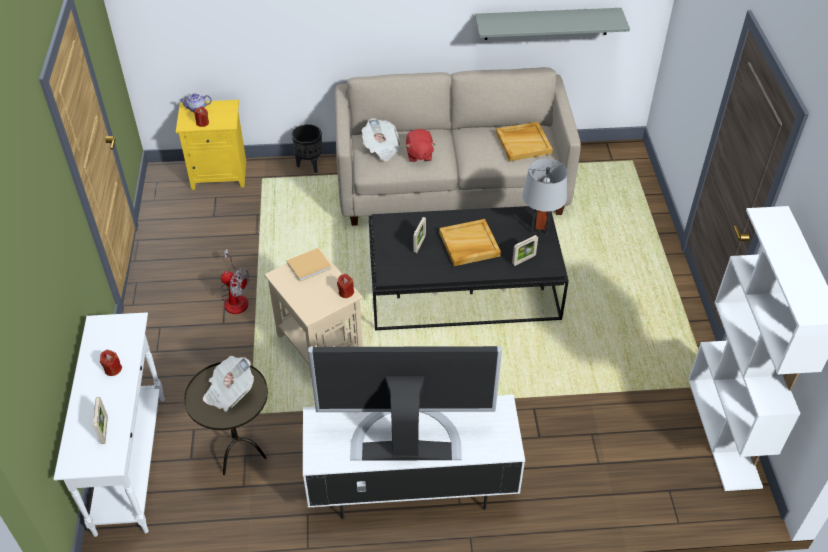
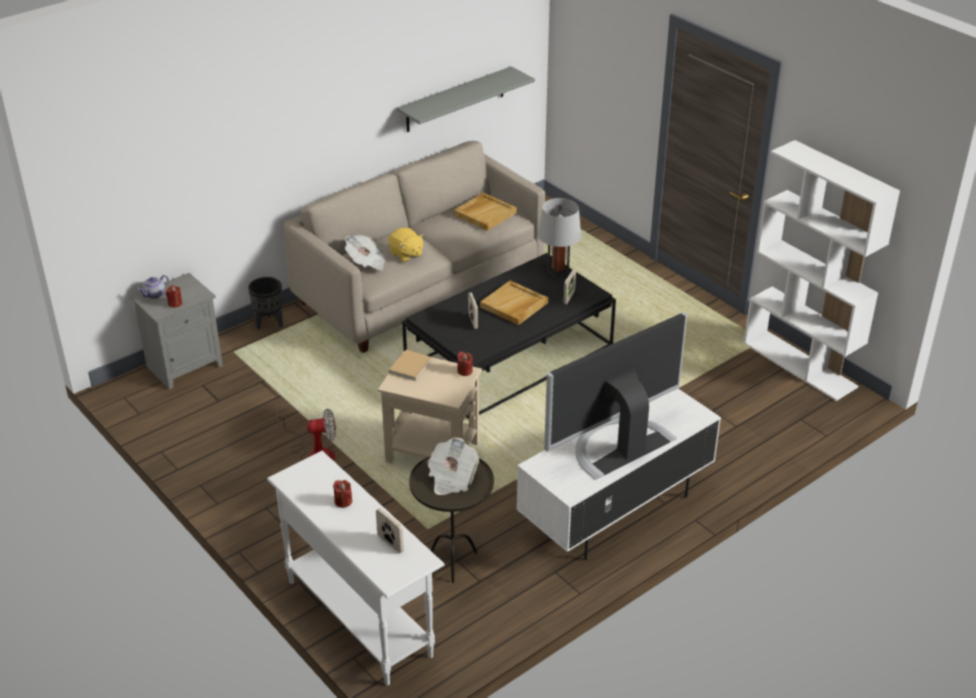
camera: 35 degrees left, 10 degrees down
yellow nightstand [176,100,246,190] -> grey nightstand [130,273,223,389]
red plush toy [406,129,435,162] -> yellow plush toy [388,228,424,262]

